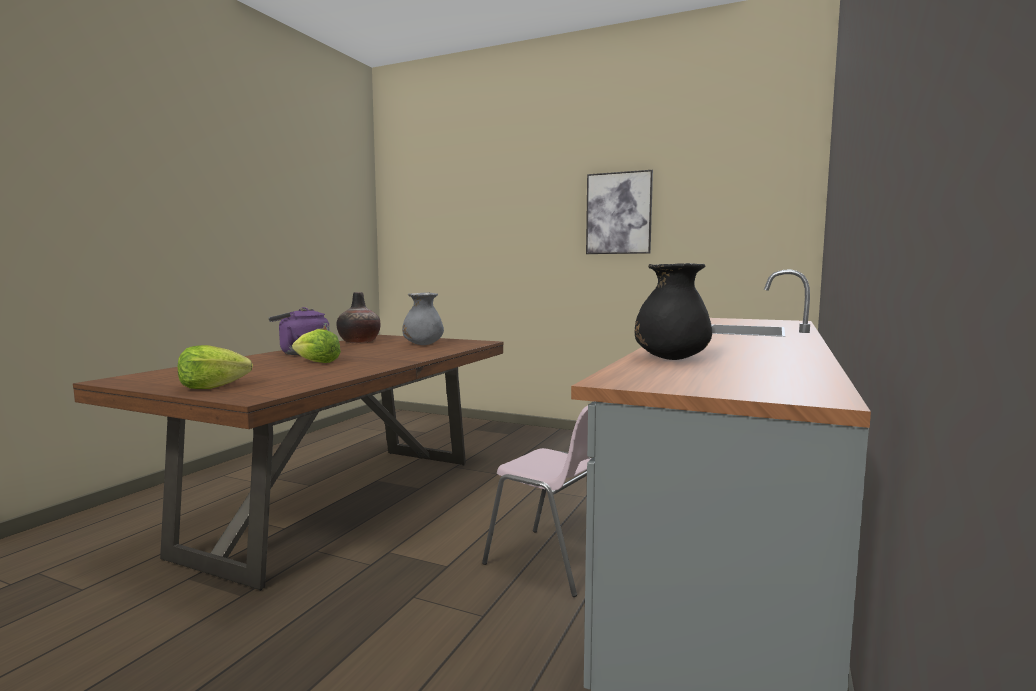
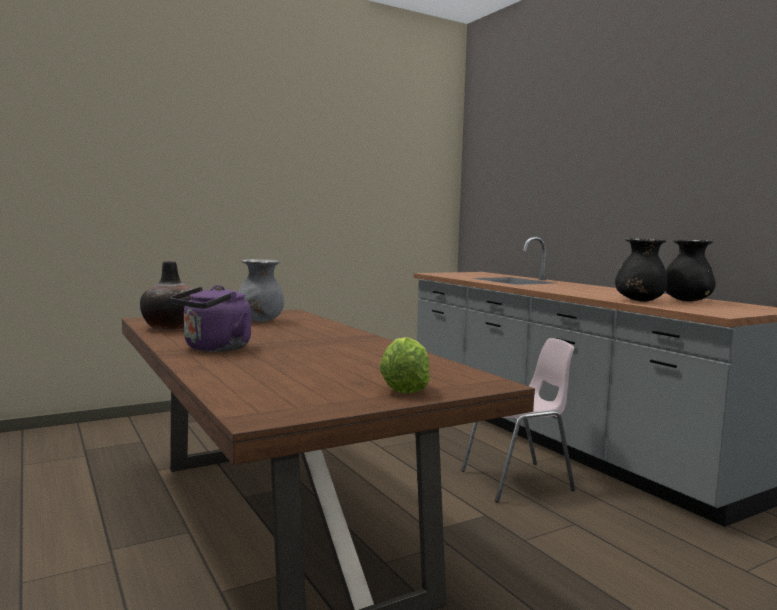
camera: 55 degrees left, 0 degrees up
lettuce [292,329,341,363] -> none
picture [586,170,653,254] -> none
none -> black vase [665,240,716,302]

